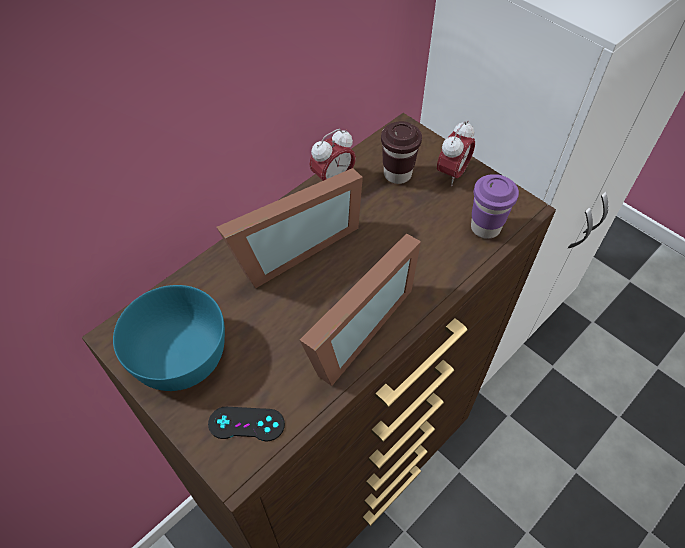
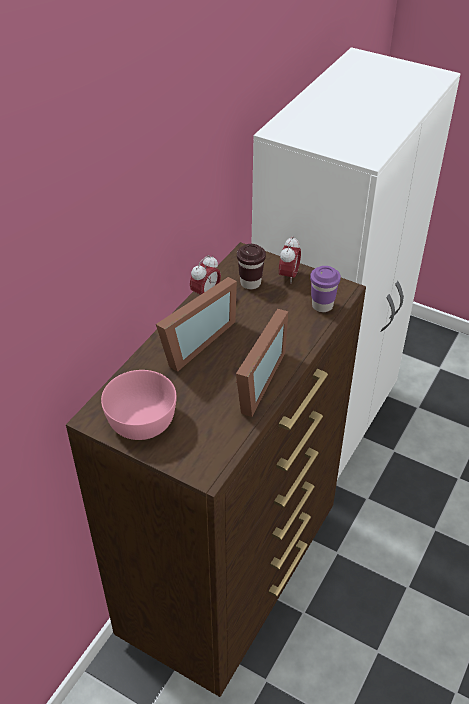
camera: 15 degrees left, 10 degrees down
turquoise bowl [113,285,225,391] -> pink bowl [101,370,176,440]
black game controller [208,407,285,441] -> none

